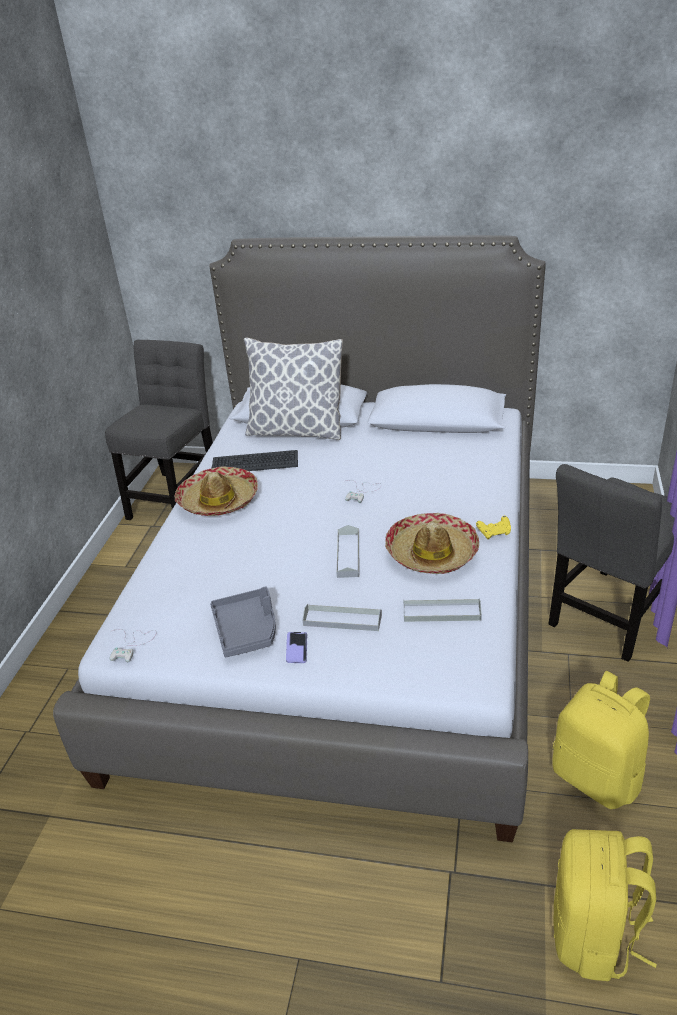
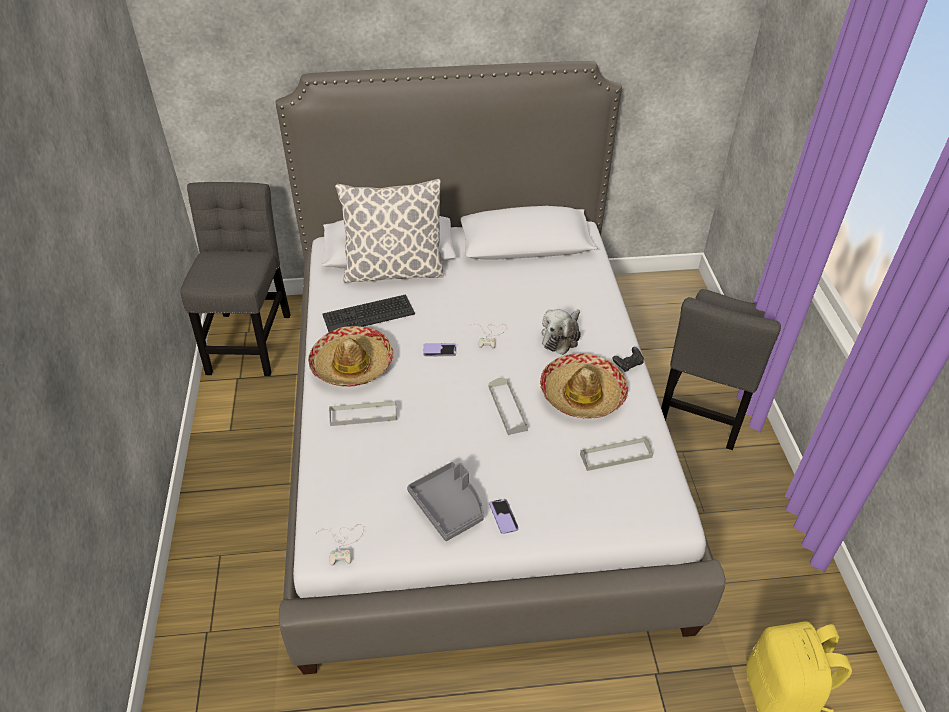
camera: 20 degrees left, 10 degrees up
grey tray [303,604,382,631] -> grey tray moved to [329,400,397,426]
yellow game controller [476,516,511,539] -> black game controller [612,347,644,372]
yellow backpack [552,671,650,809] -> none
none -> phone [423,343,456,356]
none -> plush toy [541,309,581,355]

